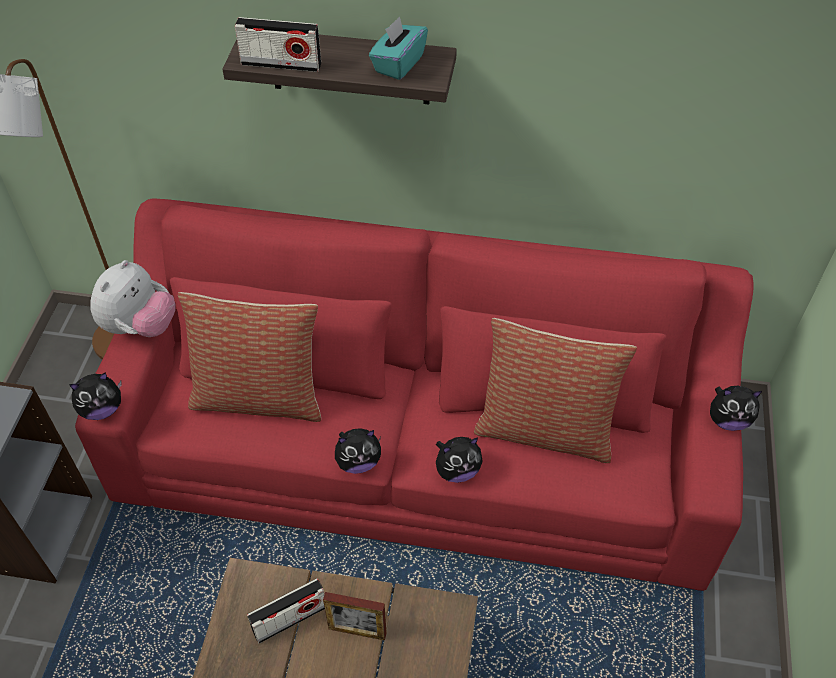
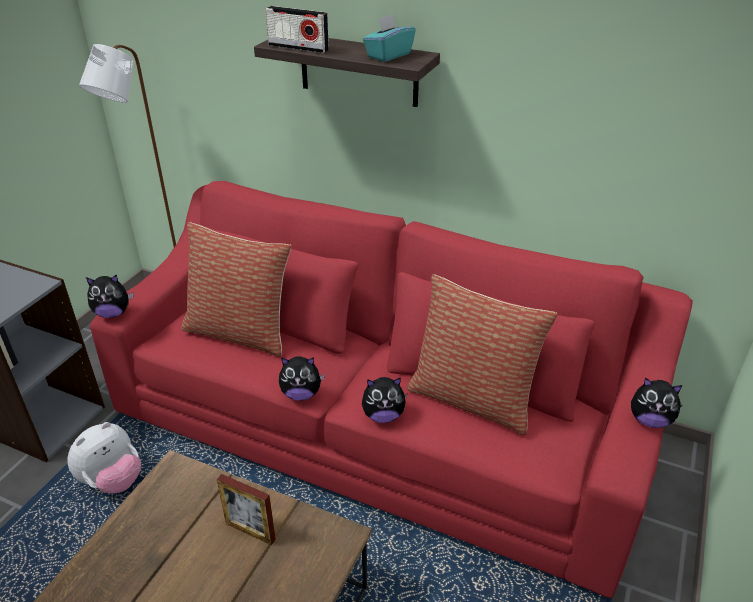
camera: 15 degrees right, 15 degrees down
plush toy [90,260,176,337] -> plush toy moved to [67,422,141,494]
radio [247,578,325,643] -> none

